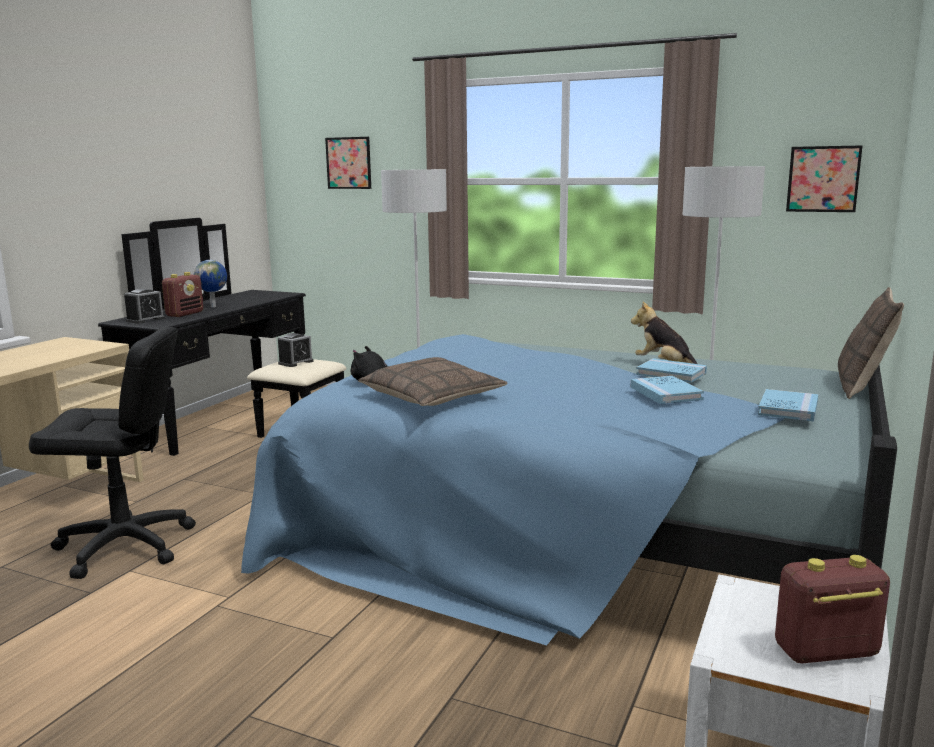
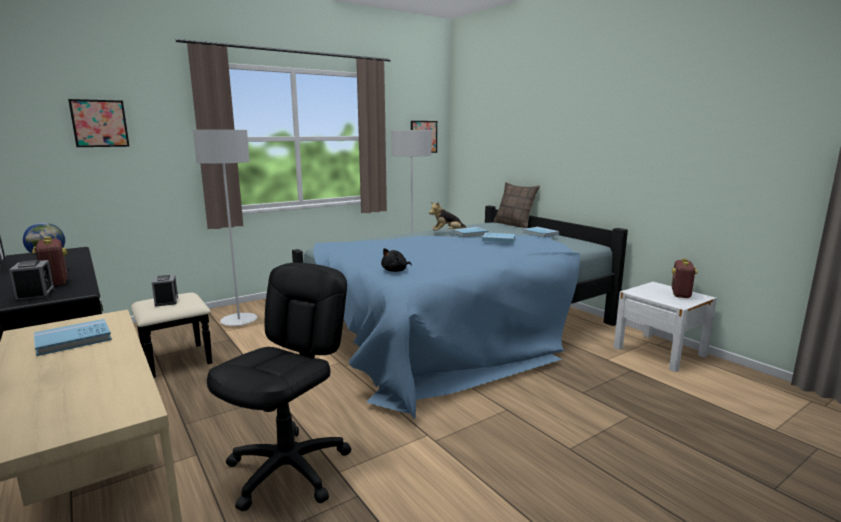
camera: 60 degrees left, 0 degrees up
pillow [358,357,508,406] -> none
none -> blue book [34,319,112,356]

